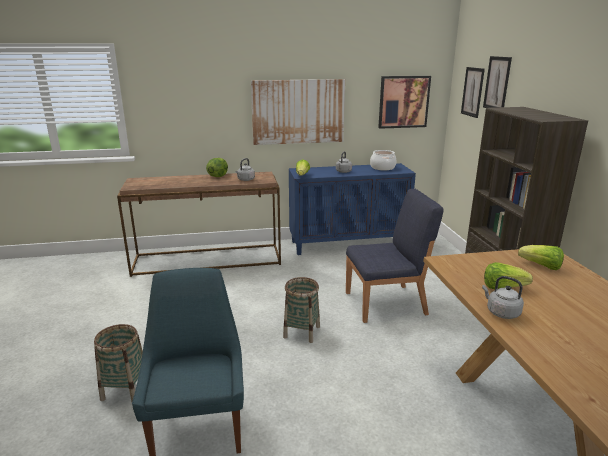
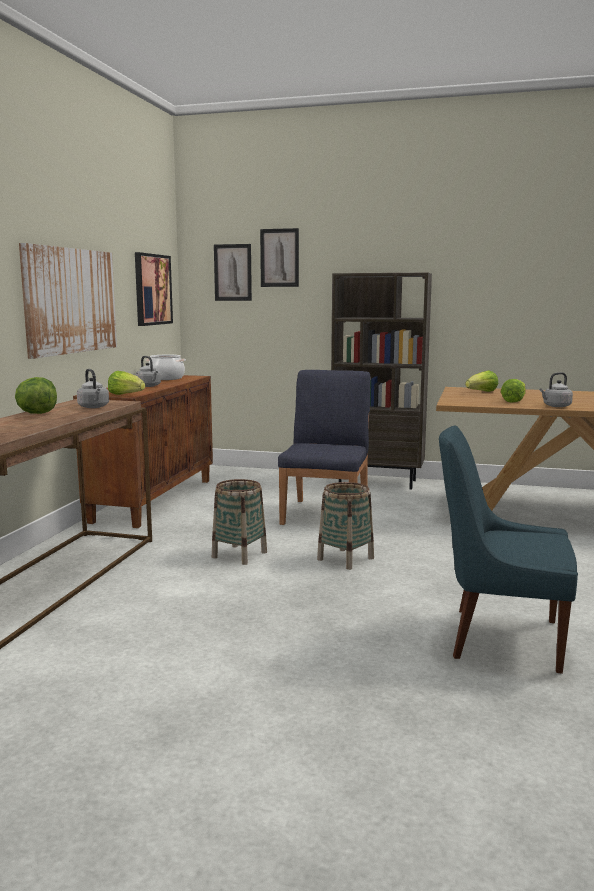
camera: 65 degrees left, 10 degrees down
basket [94,324,143,402] -> basket moved to [212,479,267,565]
blue cabinet [289,163,416,255] -> brown cabinet [73,375,213,528]

